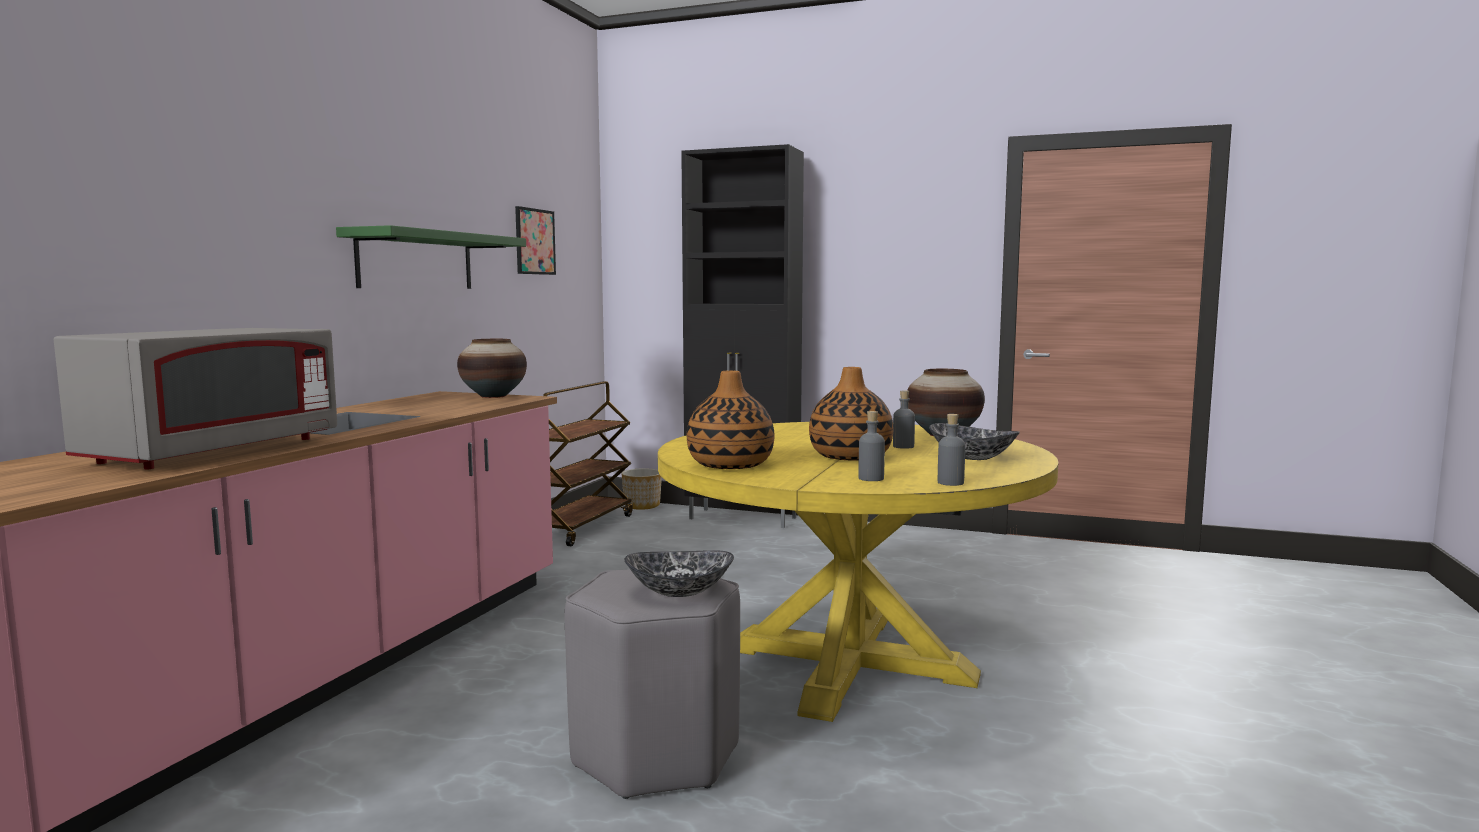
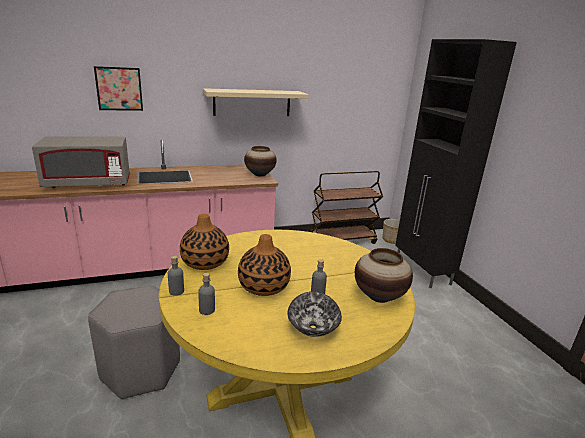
camera: 50 degrees right, 15 degrees up
green shelf [336,225,526,289] -> beige shelf [203,88,309,116]
picture [515,206,556,275] -> picture moved to [94,66,143,111]
bowl [625,550,734,597] -> none
grey bottle [938,414,965,486] -> grey bottle moved to [168,256,184,296]

